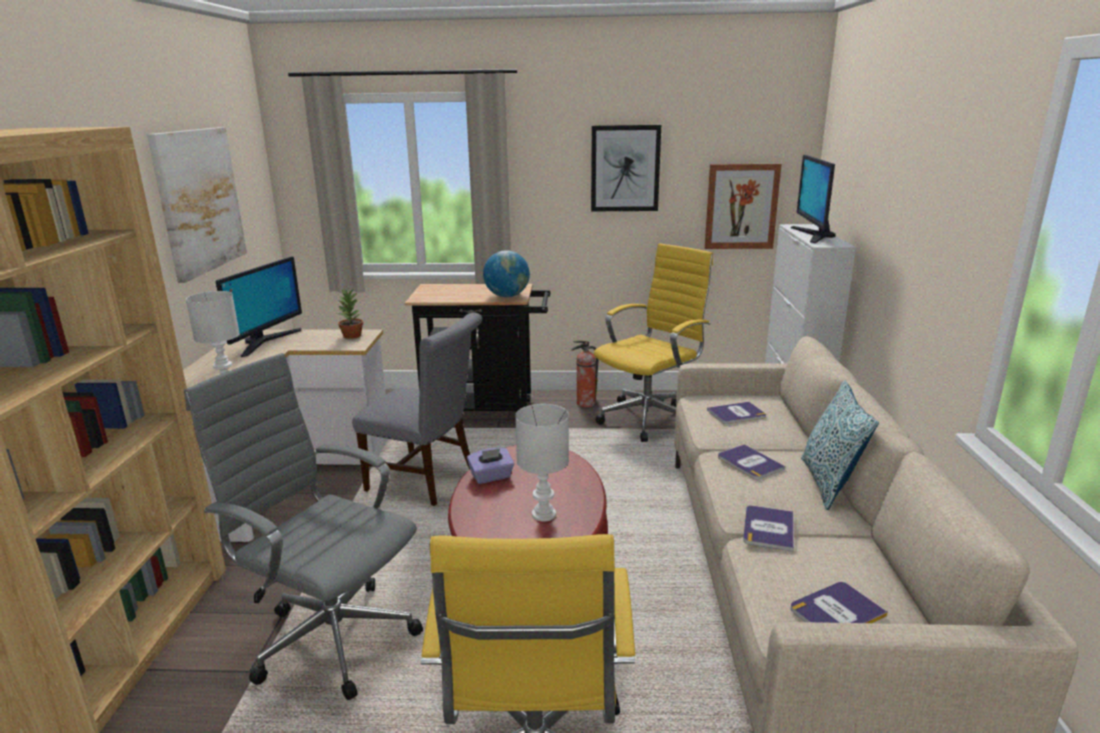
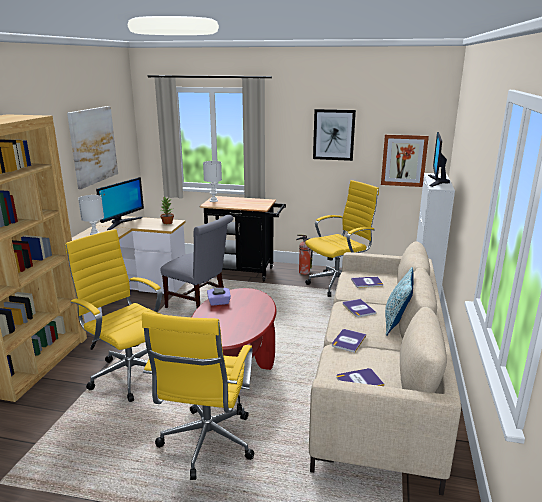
camera: 10 degrees right, 0 degrees up
grey office chair [184,353,423,700] -> yellow office chair [65,229,163,402]
globe [483,250,530,297] -> none
white table lamp [515,404,569,522] -> white table lamp moved to [203,161,222,202]

